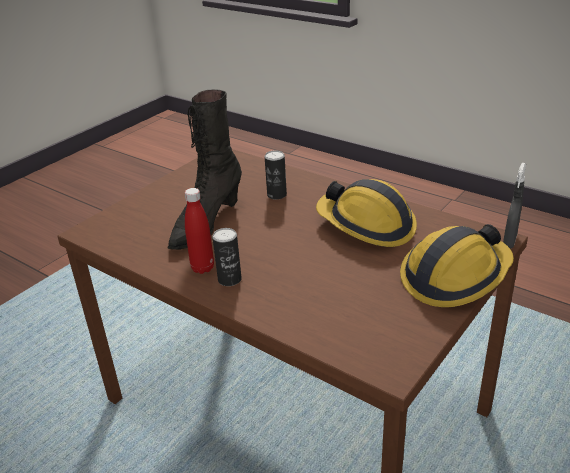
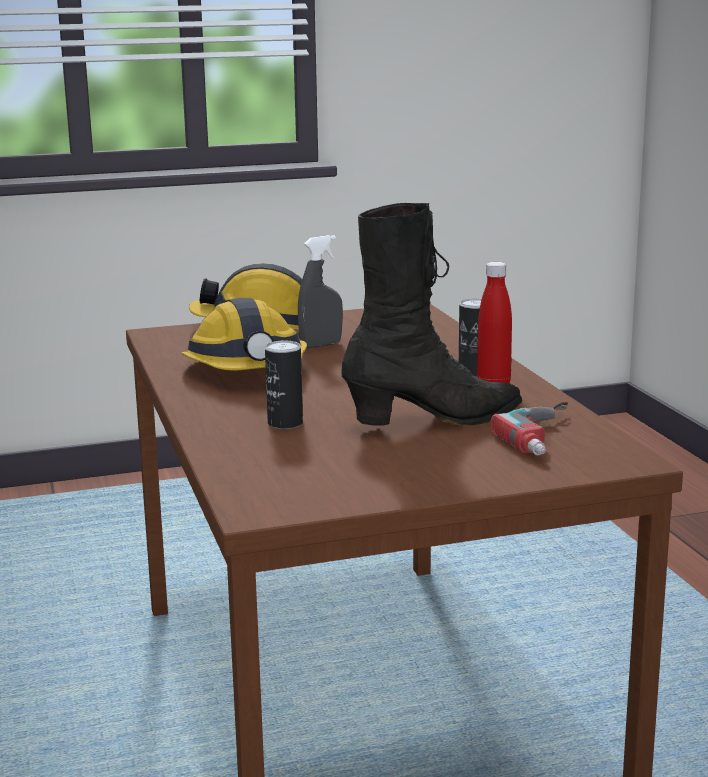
camera: 145 degrees left, 15 degrees down
grey spray bottle [503,163,526,248] -> grey spray bottle moved to [298,235,343,348]
none -> power drill [490,402,568,455]

